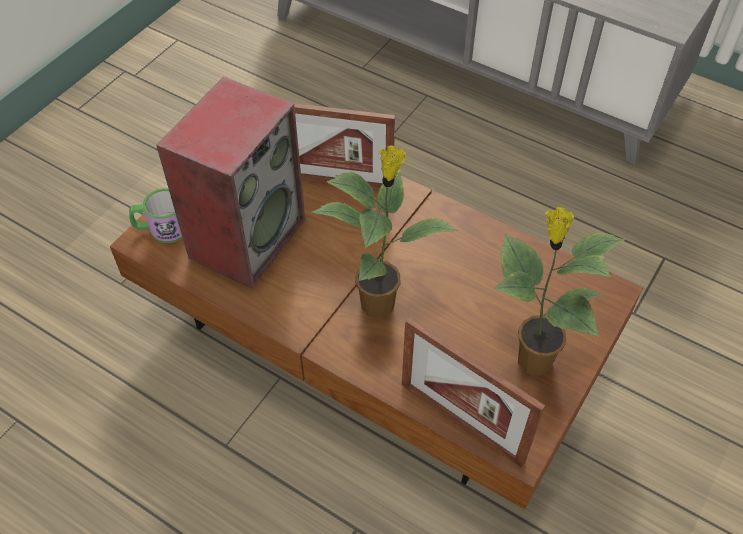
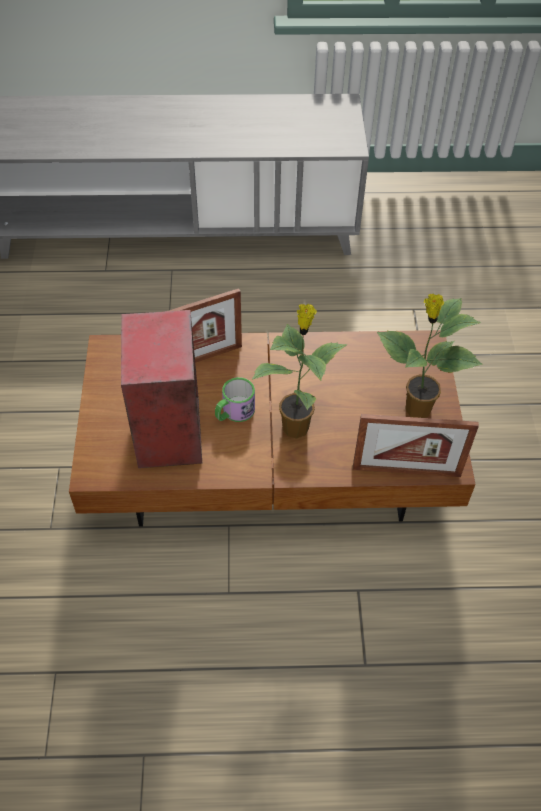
camera: 35 degrees left, 0 degrees up
mug [129,188,182,243] -> mug moved to [215,377,255,422]

